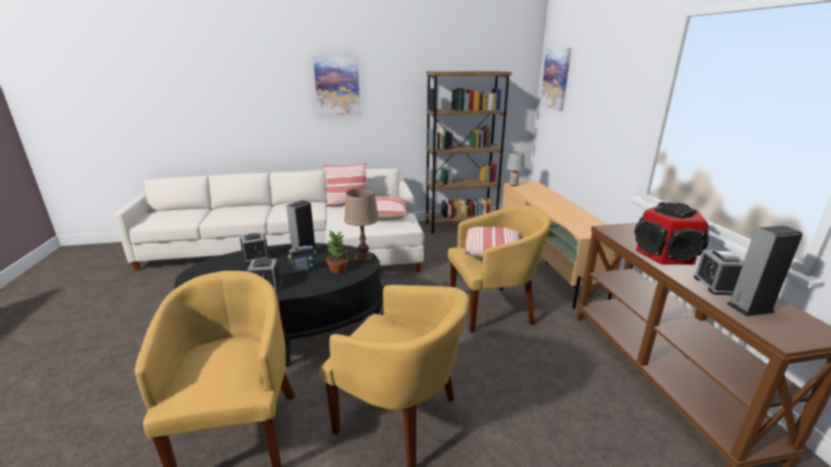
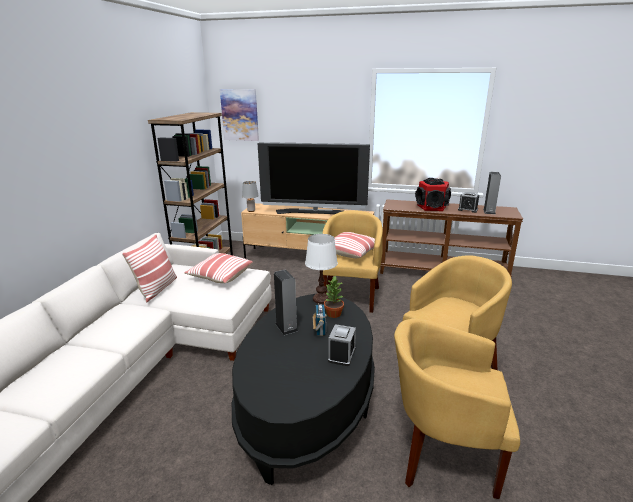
camera: 65 degrees left, 0 degrees up
alarm clock [240,232,270,264] -> none
picture [313,56,361,117] -> none
brown table lamp [344,188,379,263] -> white table lamp [305,234,338,304]
none -> television [258,142,370,214]

